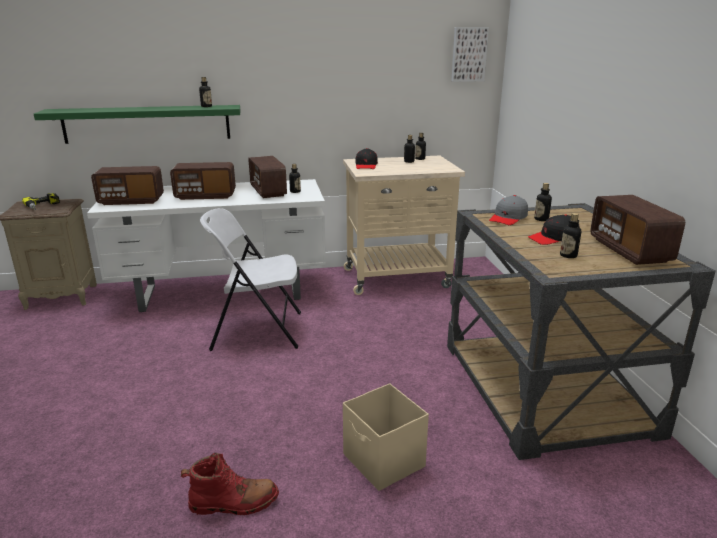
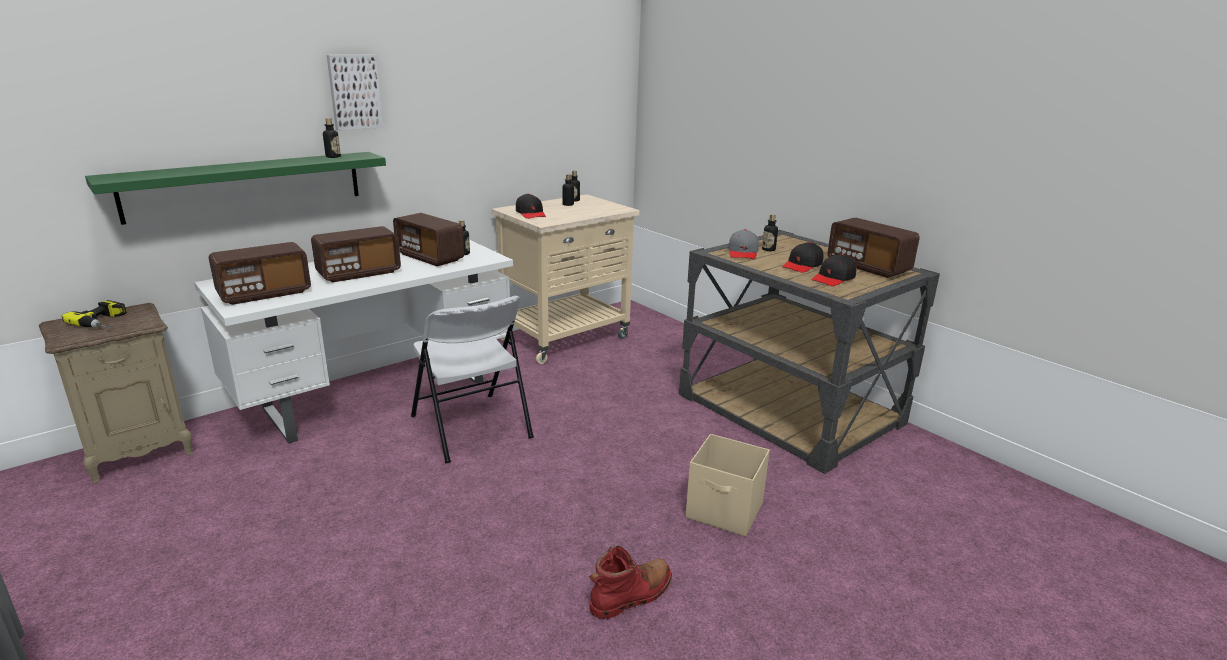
camera: 30 degrees left, 0 degrees up
white chair [200,208,301,351] -> white chair turned 90 degrees counterclockwise [411,296,534,464]
picture [451,27,489,82] -> picture moved to [327,55,383,131]
bottle [560,213,581,258] -> black cap [811,254,857,286]

